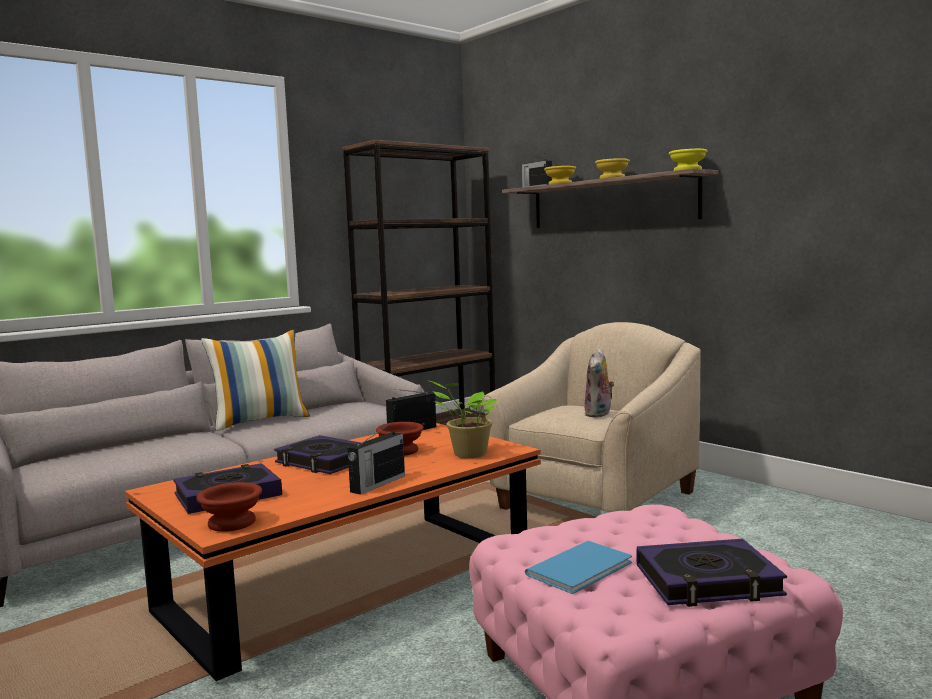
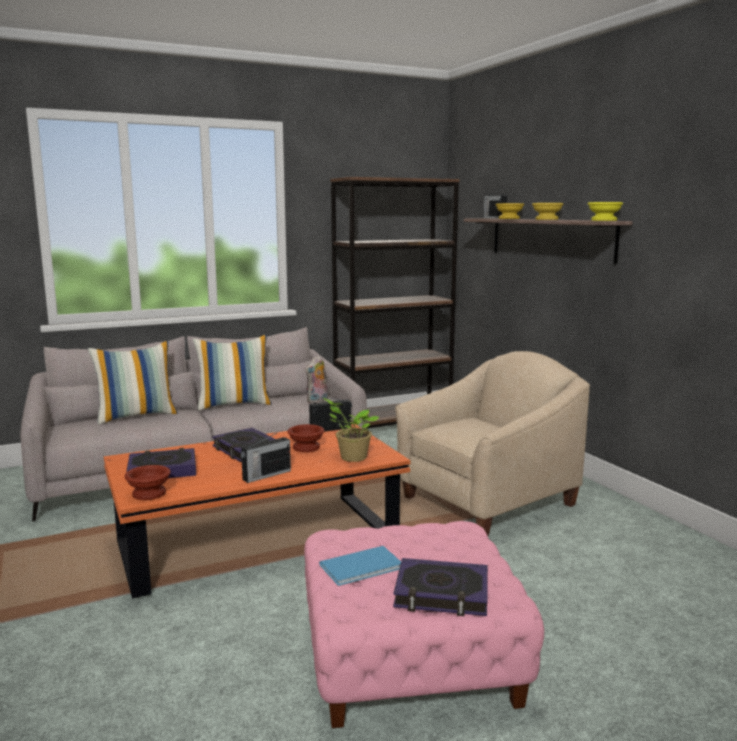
camera: 15 degrees right, 5 degrees up
plush toy [584,348,614,418] -> plush toy moved to [305,356,328,403]
none -> pillow [88,341,178,425]

